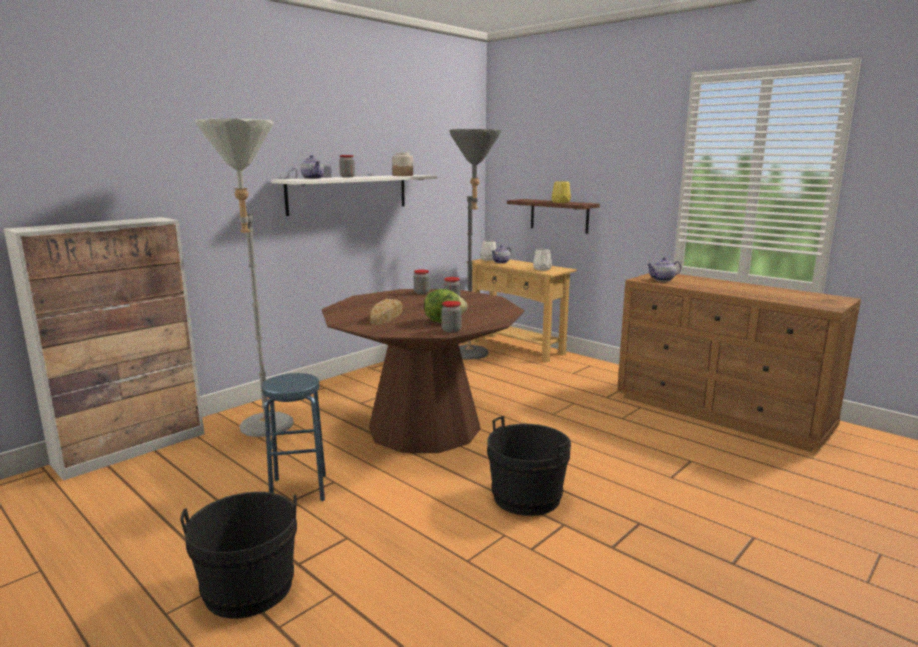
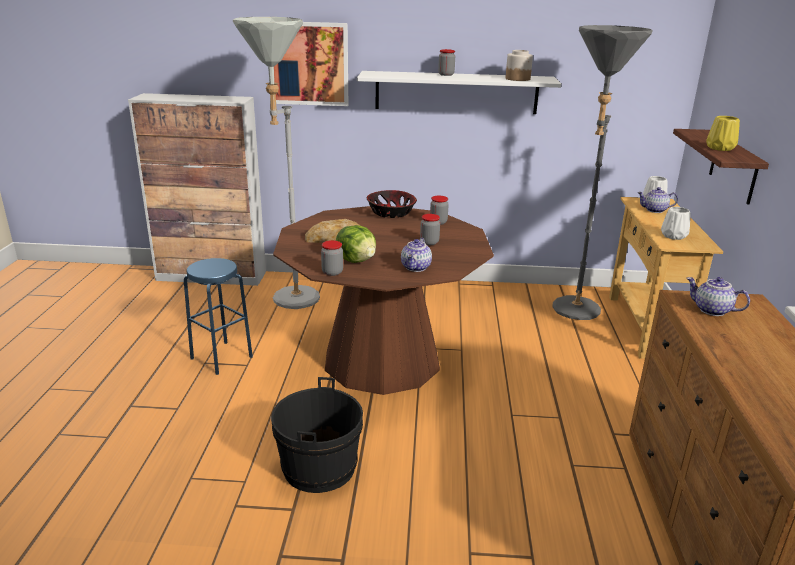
camera: 50 degrees right, 10 degrees up
black bucket [180,492,297,619] -> none
teapot [301,155,324,179] -> teapot moved to [401,238,432,272]
none -> picture [274,22,348,106]
none -> bowl [367,190,417,218]

